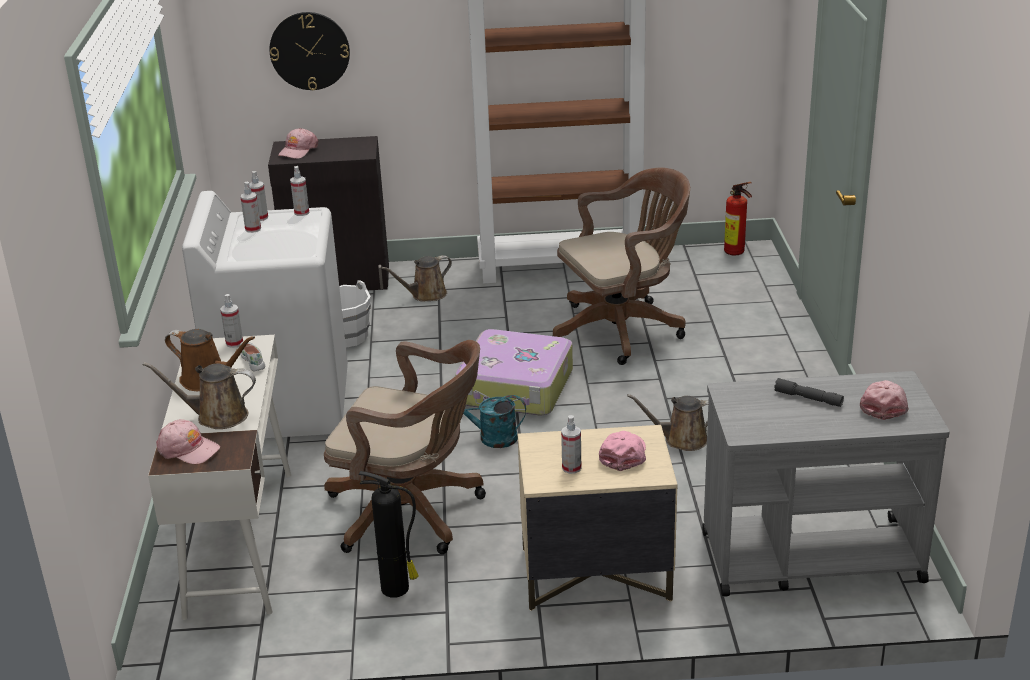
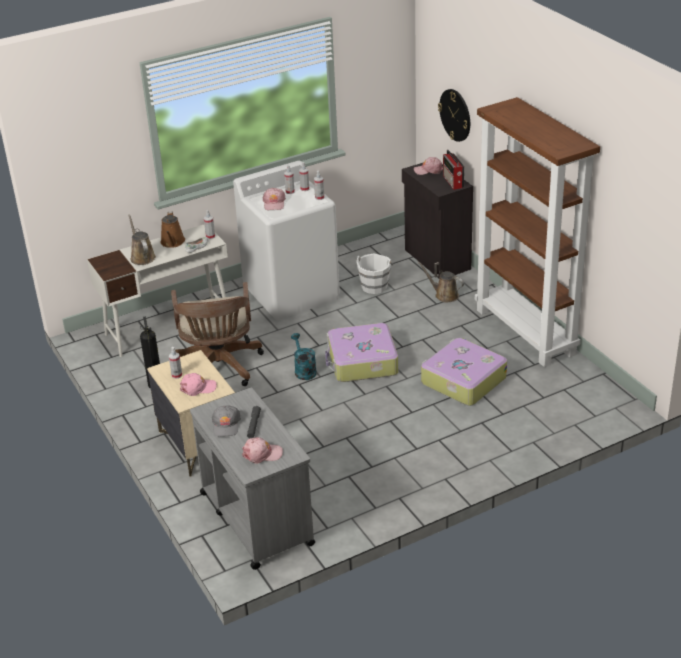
camera: 65 degrees right, 5 degrees up
pink cap [156,419,220,464] -> pink cap moved to [263,188,286,210]
brown office chair [553,168,690,365] -> suitcase [421,338,507,406]
brown watering can [627,394,709,451] -> none
fire extinguisher [724,182,752,256] -> none
none -> grey cap [212,405,241,436]
none -> radio [443,150,464,190]

